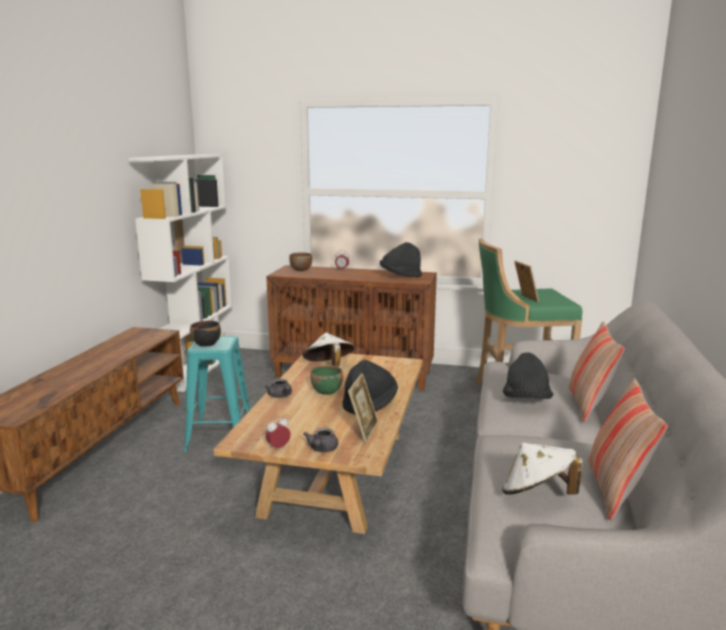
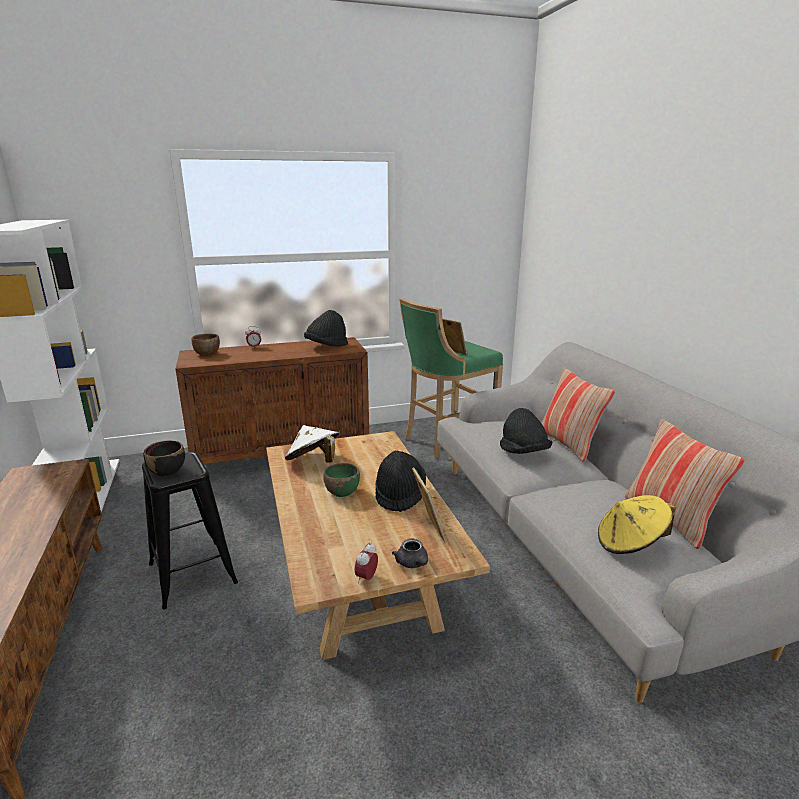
camera: 30 degrees left, 5 degrees up
turquoise stool [184,336,250,452] -> black stool [142,452,238,610]
grey teapot [265,379,292,398] -> none
white hat [502,443,583,495] -> yellow hat [598,495,675,554]

